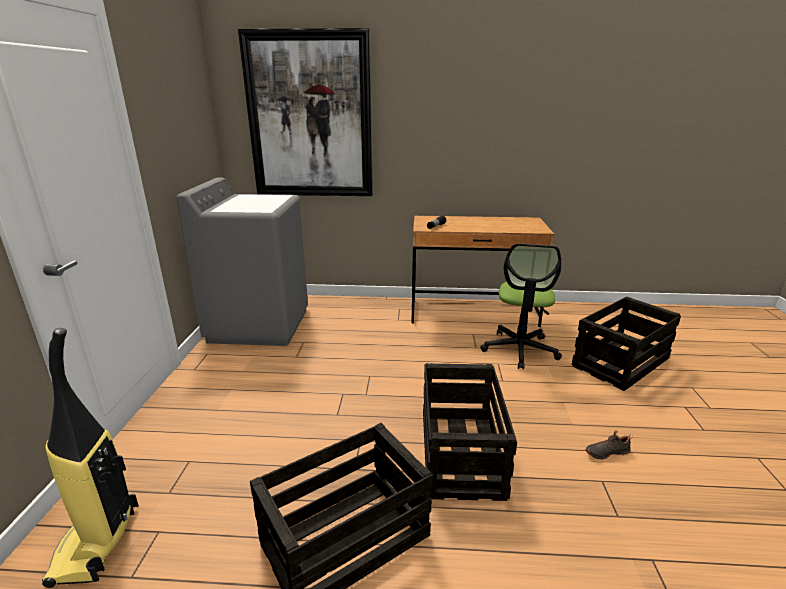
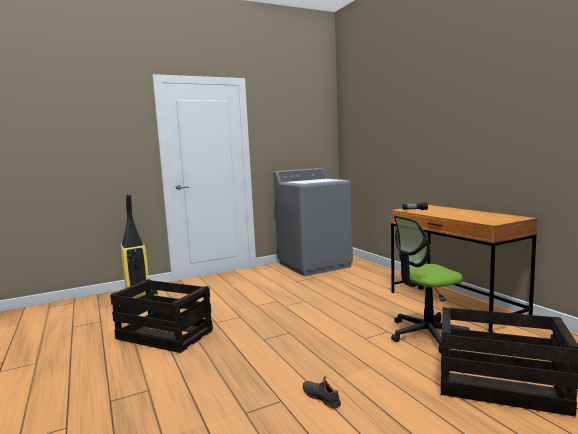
camera: 60 degrees right, 15 degrees down
picture [238,28,373,196] -> none
crate [423,363,517,501] -> none

